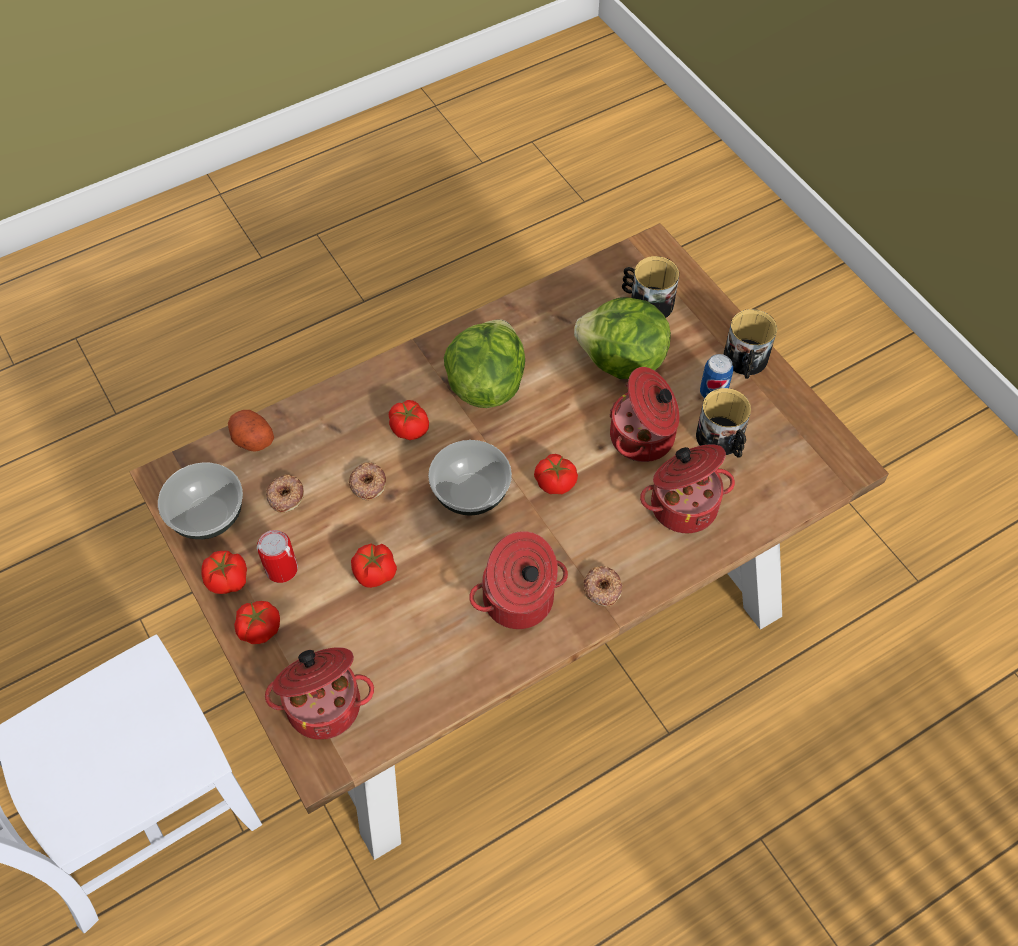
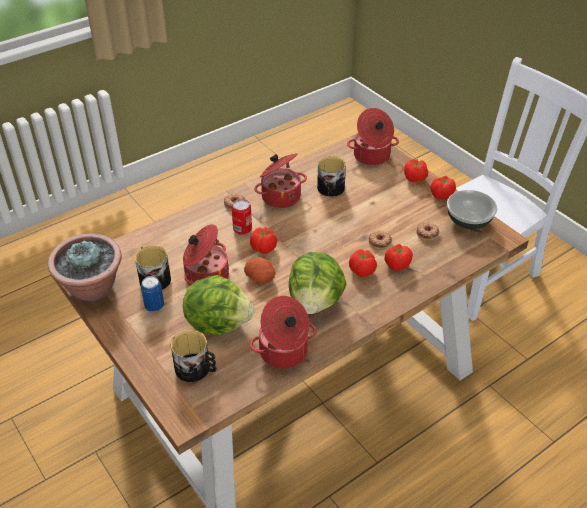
camera: 175 degrees right, 15 degrees down
potato [228,410,274,452] -> potato moved to [244,257,276,284]
can [257,530,298,583] -> can moved to [232,199,252,235]
tomato [351,544,397,588] -> tomato moved to [385,244,413,271]
bowl [428,440,512,516] -> none
cooking pot [640,444,735,533] -> cooking pot moved to [250,296,317,369]
mug [723,309,777,379] -> mug moved to [317,156,346,197]
none -> potted plant [48,233,122,302]

